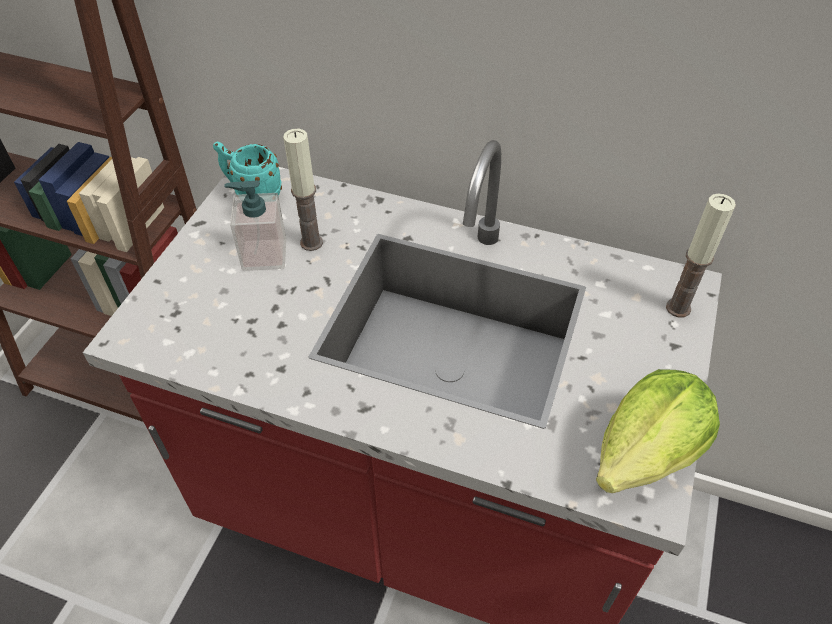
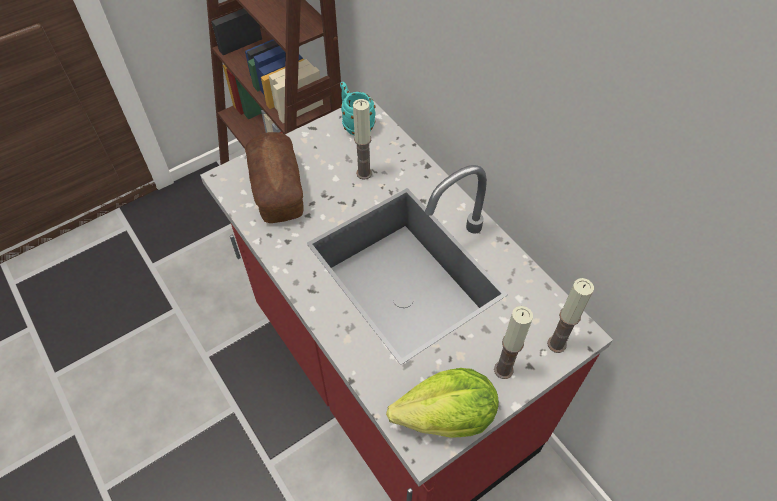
camera: 35 degrees right, 5 degrees up
soap dispenser [224,180,286,271] -> none
none -> bread [245,132,304,223]
none -> candle [494,306,533,379]

